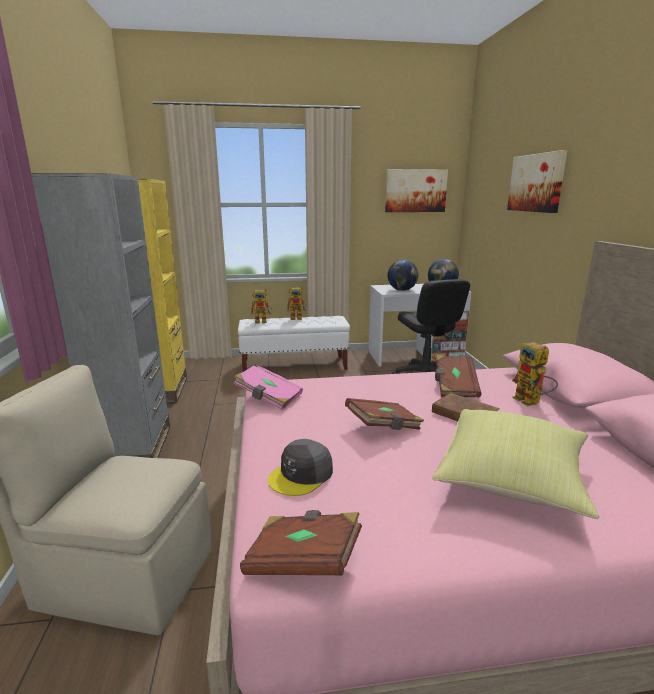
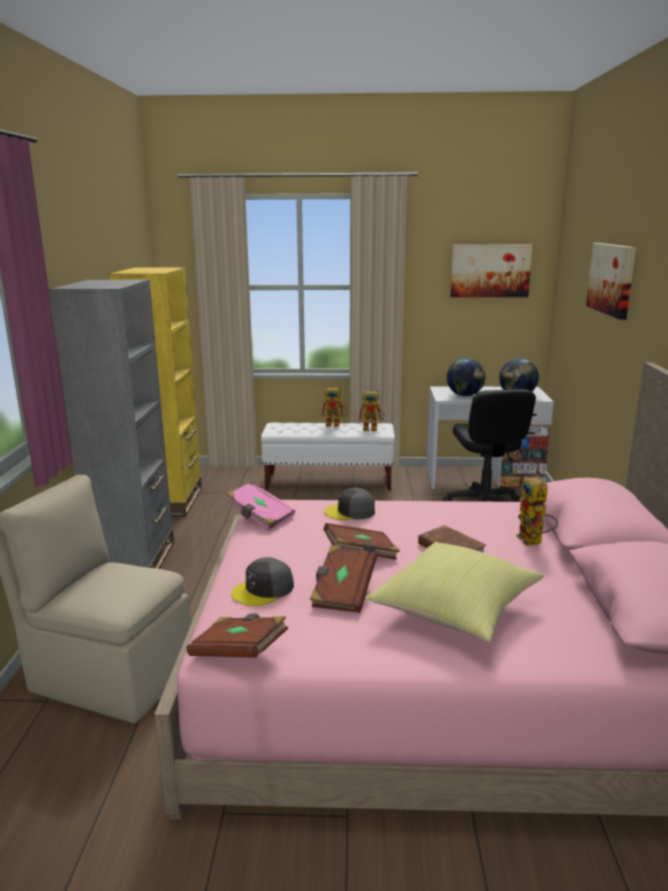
camera: 10 degrees right, 0 degrees up
toy robot [251,289,272,324] -> toy robot moved to [358,390,384,431]
brown book [435,355,481,398] -> brown book moved to [310,545,377,613]
none -> grey cap [325,488,375,520]

